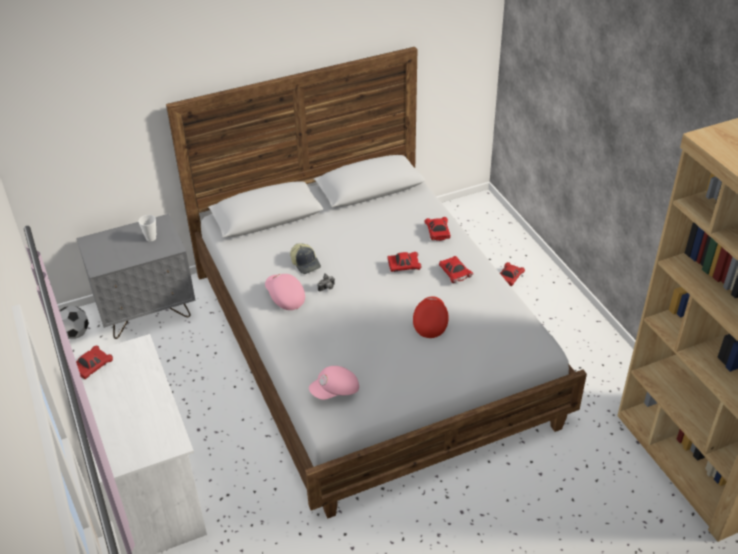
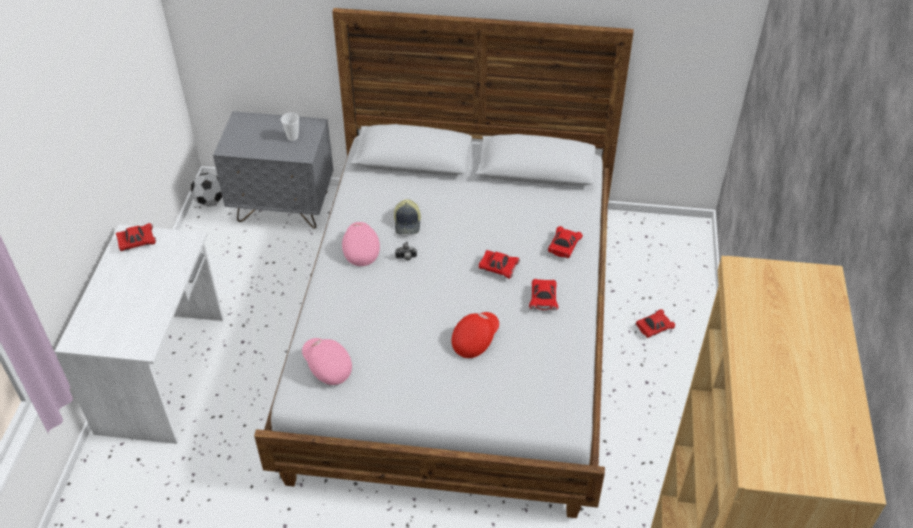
camera: 30 degrees right, 5 degrees up
pink cap [309,366,359,400] -> pink cap turned 45 degrees clockwise [302,338,352,385]

